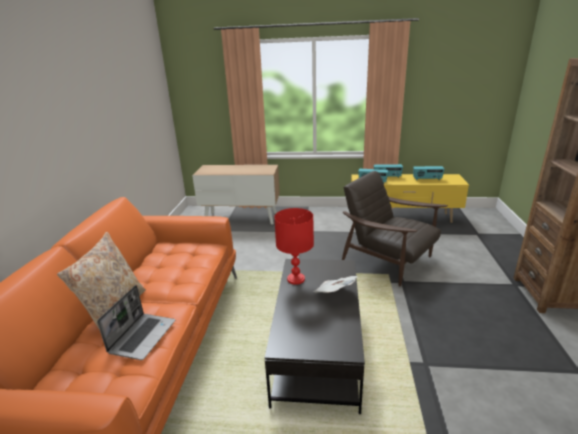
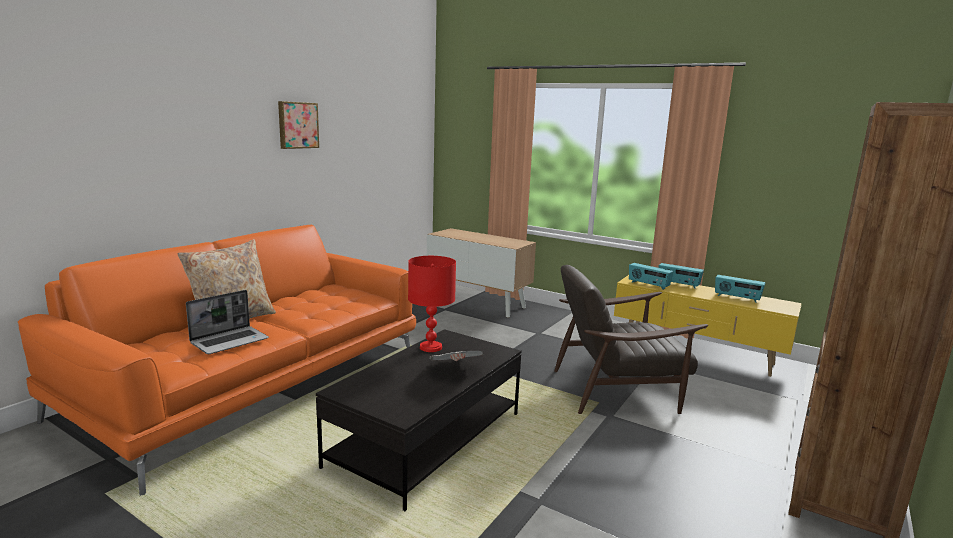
camera: 25 degrees right, 10 degrees down
brown armchair [342,171,448,286] -> brown armchair turned 75 degrees counterclockwise [554,265,708,414]
none -> picture [278,101,319,149]

